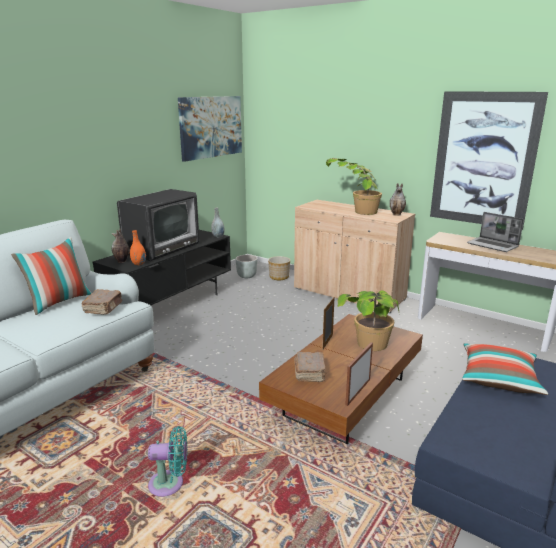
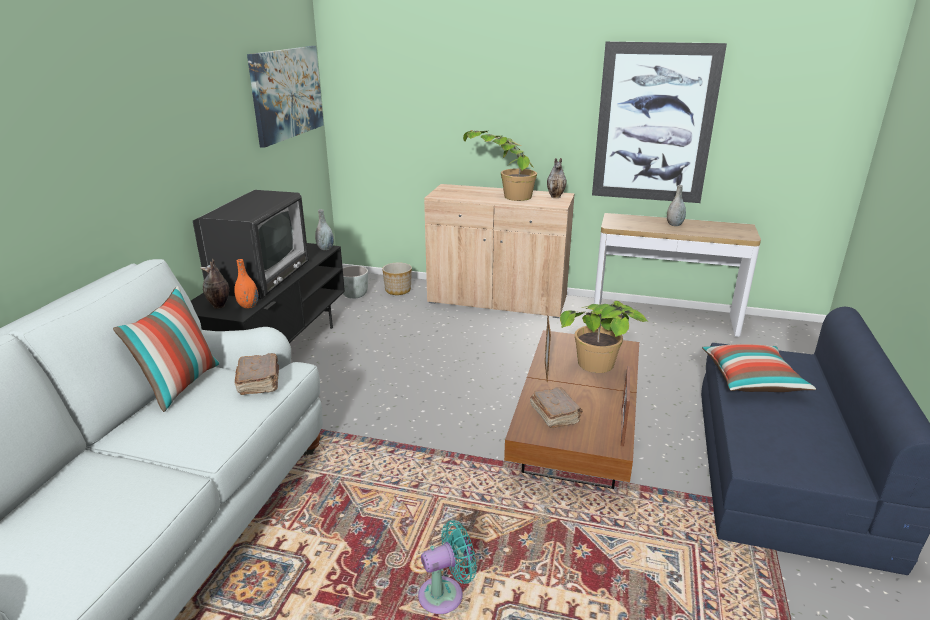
camera: 20 degrees left, 5 degrees up
laptop [467,212,524,252] -> grey vase [667,185,686,226]

